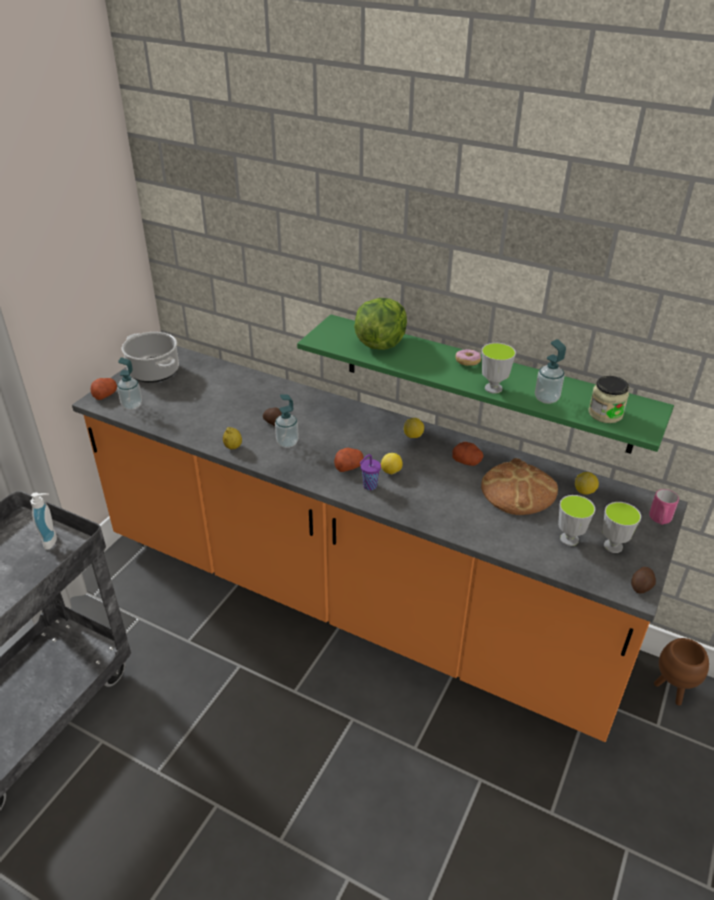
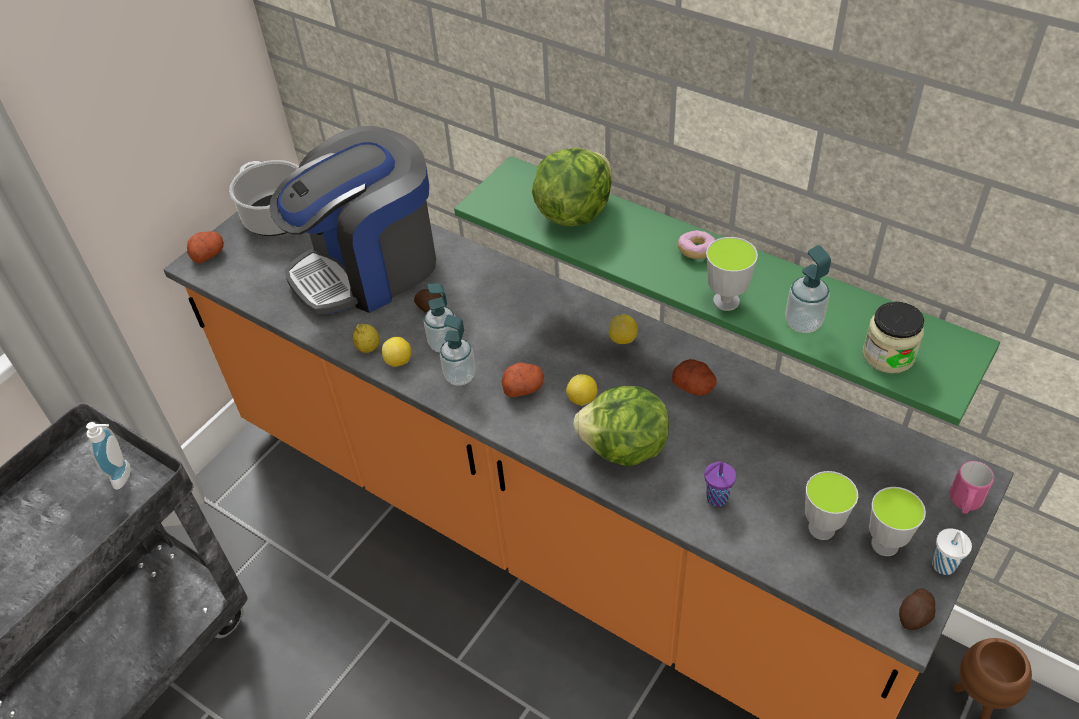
camera: 10 degrees right, 10 degrees up
soap dispenser [117,358,142,410] -> soap dispenser moved to [440,315,475,386]
purple cup [360,454,381,490] -> purple cup moved to [704,461,736,506]
bread [481,458,558,515] -> none
lemon [575,472,599,495] -> lemon moved to [382,337,411,367]
none -> coffee machine [270,126,436,314]
none -> lettuce [573,386,670,467]
none -> white cup [932,528,972,575]

